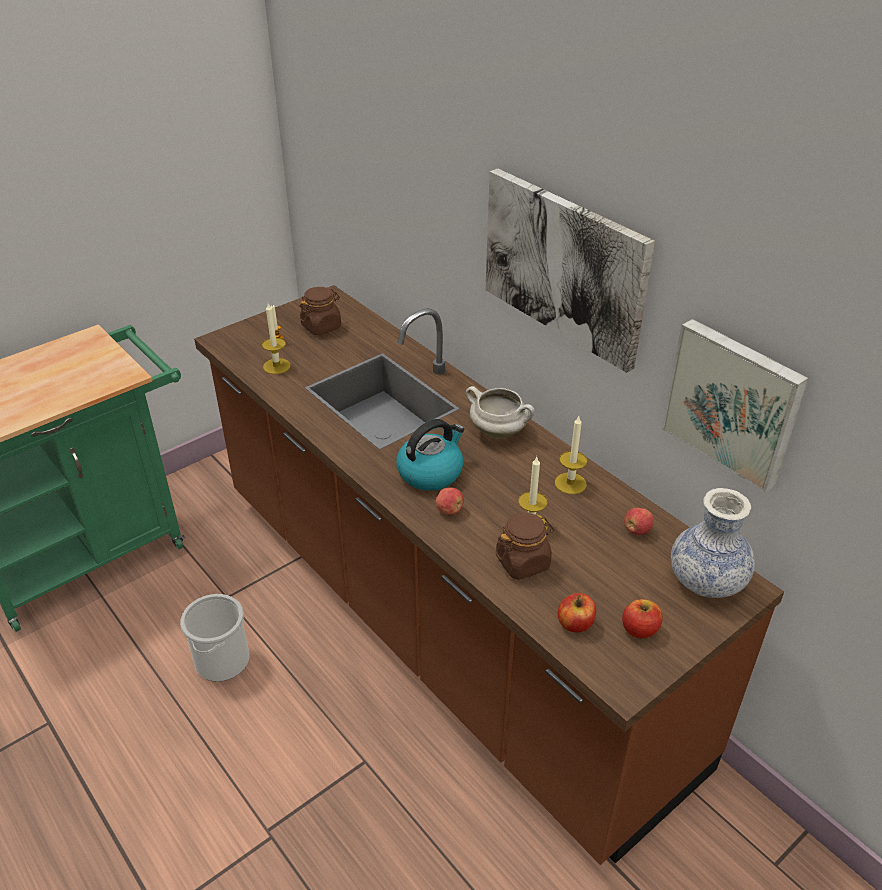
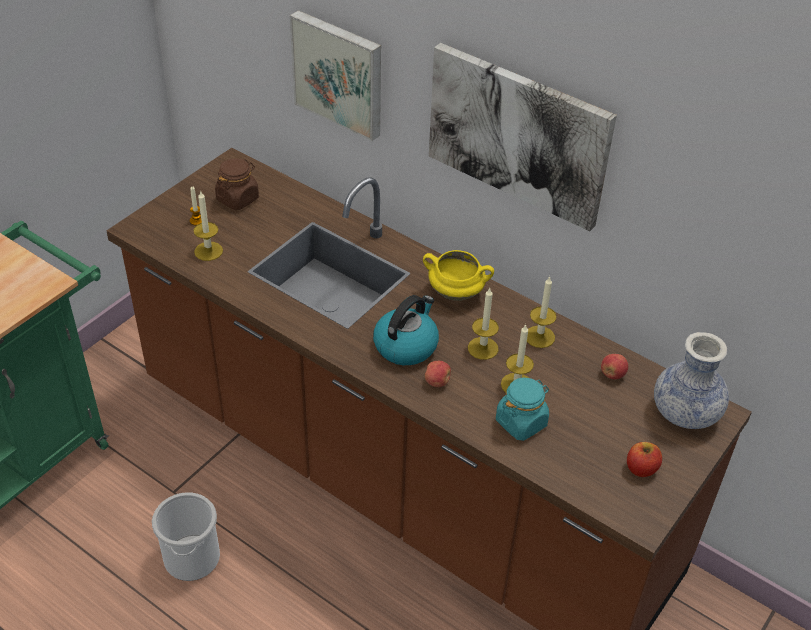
camera: 15 degrees left, 5 degrees up
white cooking pot [466,386,535,438] -> yellow cooking pot [423,250,494,301]
brown jar [496,512,554,580] -> turquoise jar [496,378,549,441]
apple [558,593,596,632] -> none
picture [662,319,809,493] -> picture moved to [290,10,381,141]
none -> candle [468,288,499,360]

